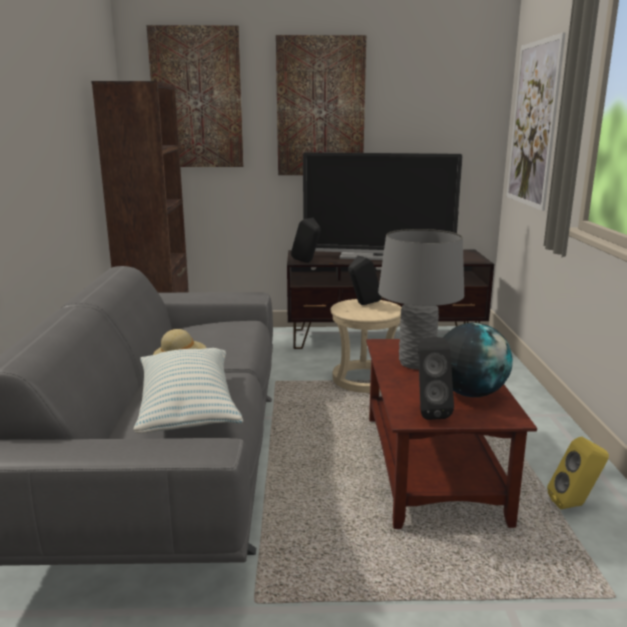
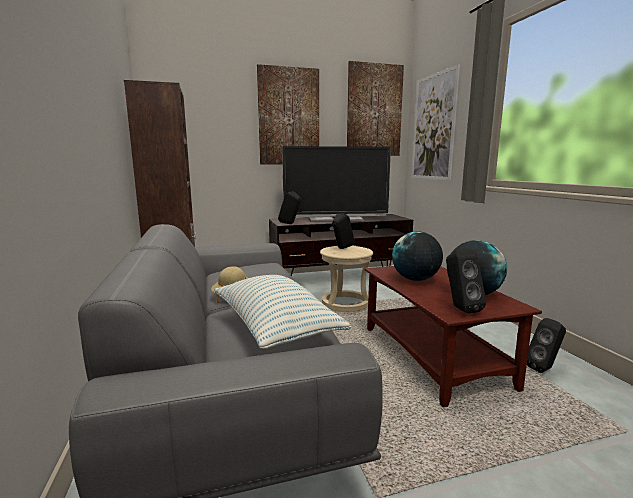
camera: 15 degrees left, 5 degrees down
picture [146,25,244,167] -> picture moved to [347,61,404,156]
grey table lamp [378,229,464,369] -> globe [392,231,443,281]
yellow speaker [547,437,609,510] -> black speaker [527,318,566,373]

